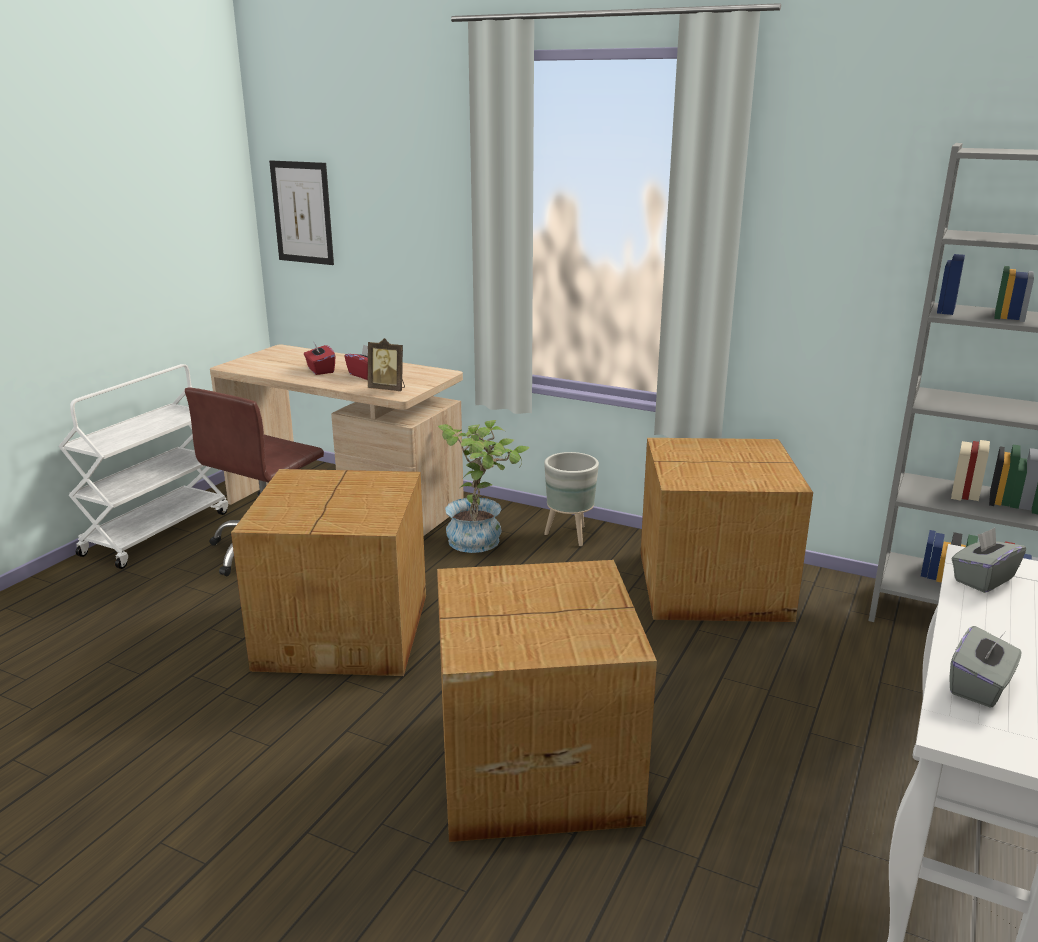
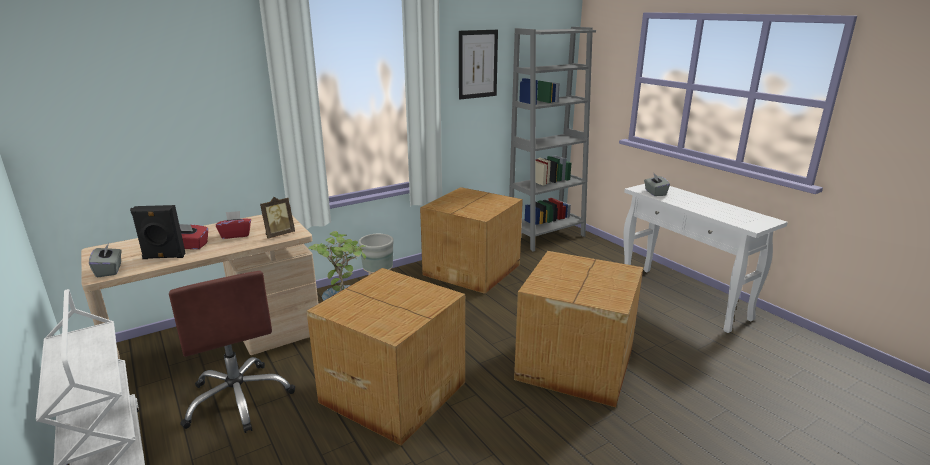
camera: 60 degrees left, 0 degrees up
picture [269,160,334,265] -> picture moved to [459,30,498,100]
grey tissue box [949,626,1022,708] -> grey tissue box moved to [89,243,122,278]
none -> black speaker [130,205,186,259]

